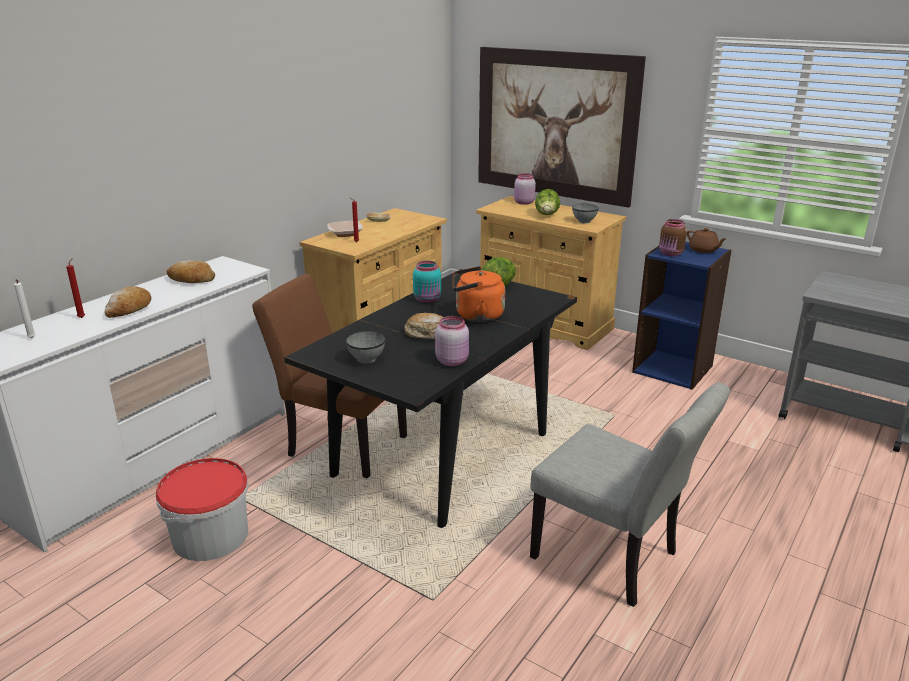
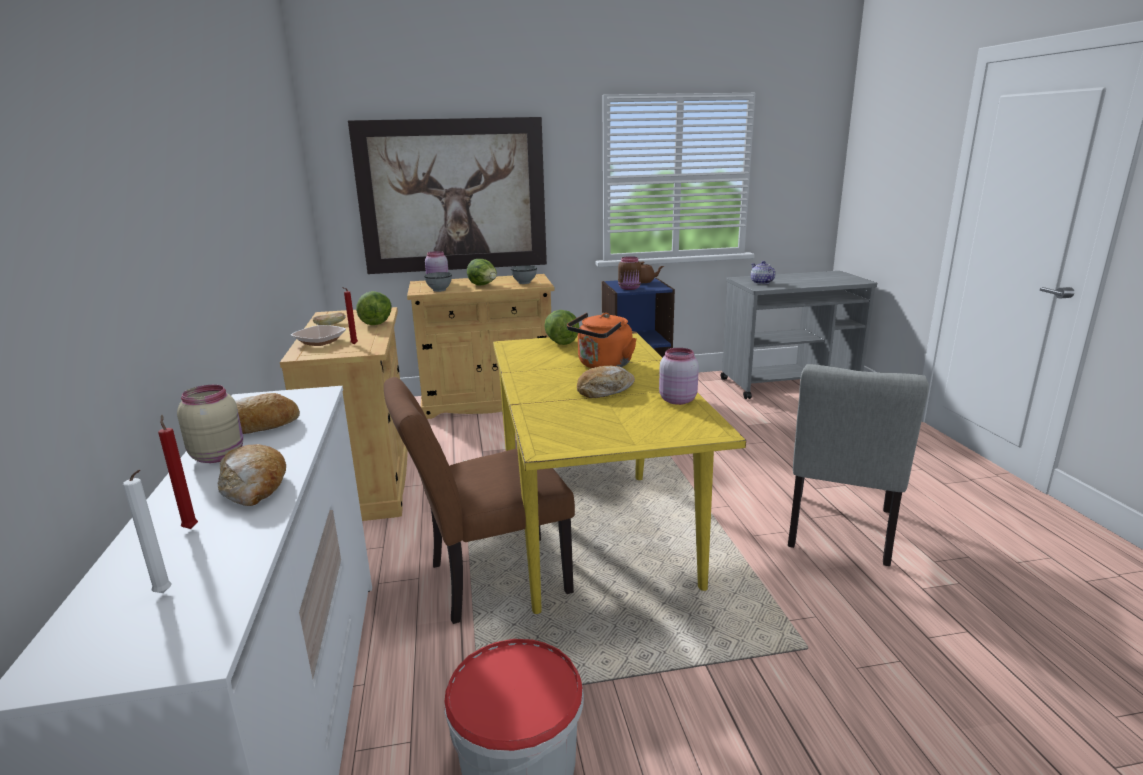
camera: 45 degrees left, 5 degrees down
black dining table [284,269,577,528] -> yellow dining table [493,331,746,614]
grey bowl [346,331,385,364] -> grey bowl moved to [424,272,452,292]
turquoise jar [413,261,441,303] -> none
grey chair [530,382,730,607] -> grey chair turned 120 degrees clockwise [788,364,929,566]
none -> beige jar [177,385,243,463]
none -> lettuce [356,291,392,325]
none -> teapot [751,261,775,284]

